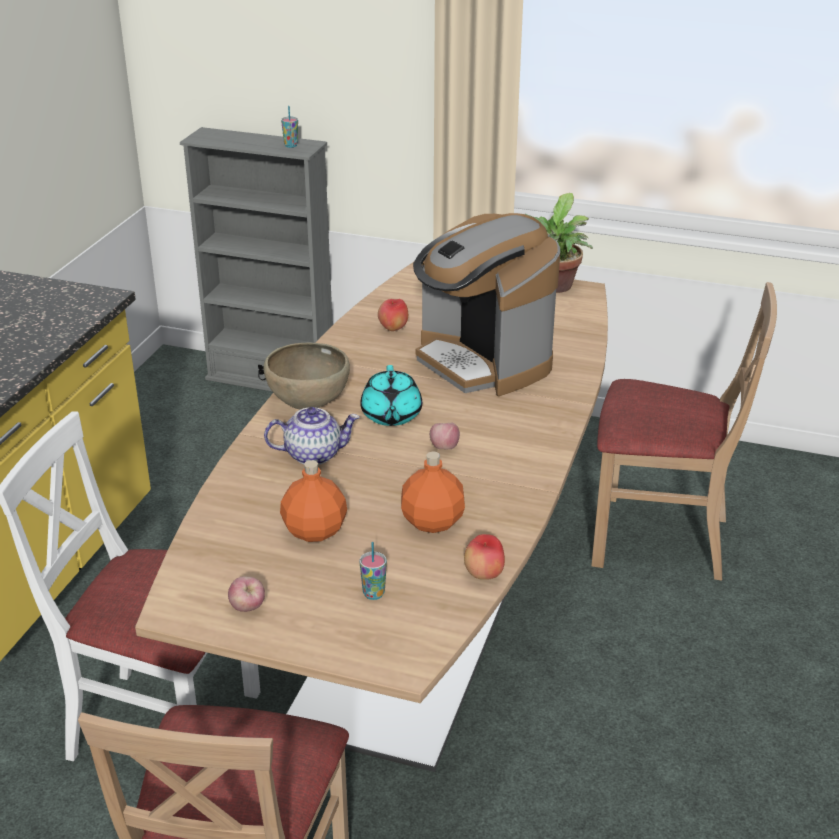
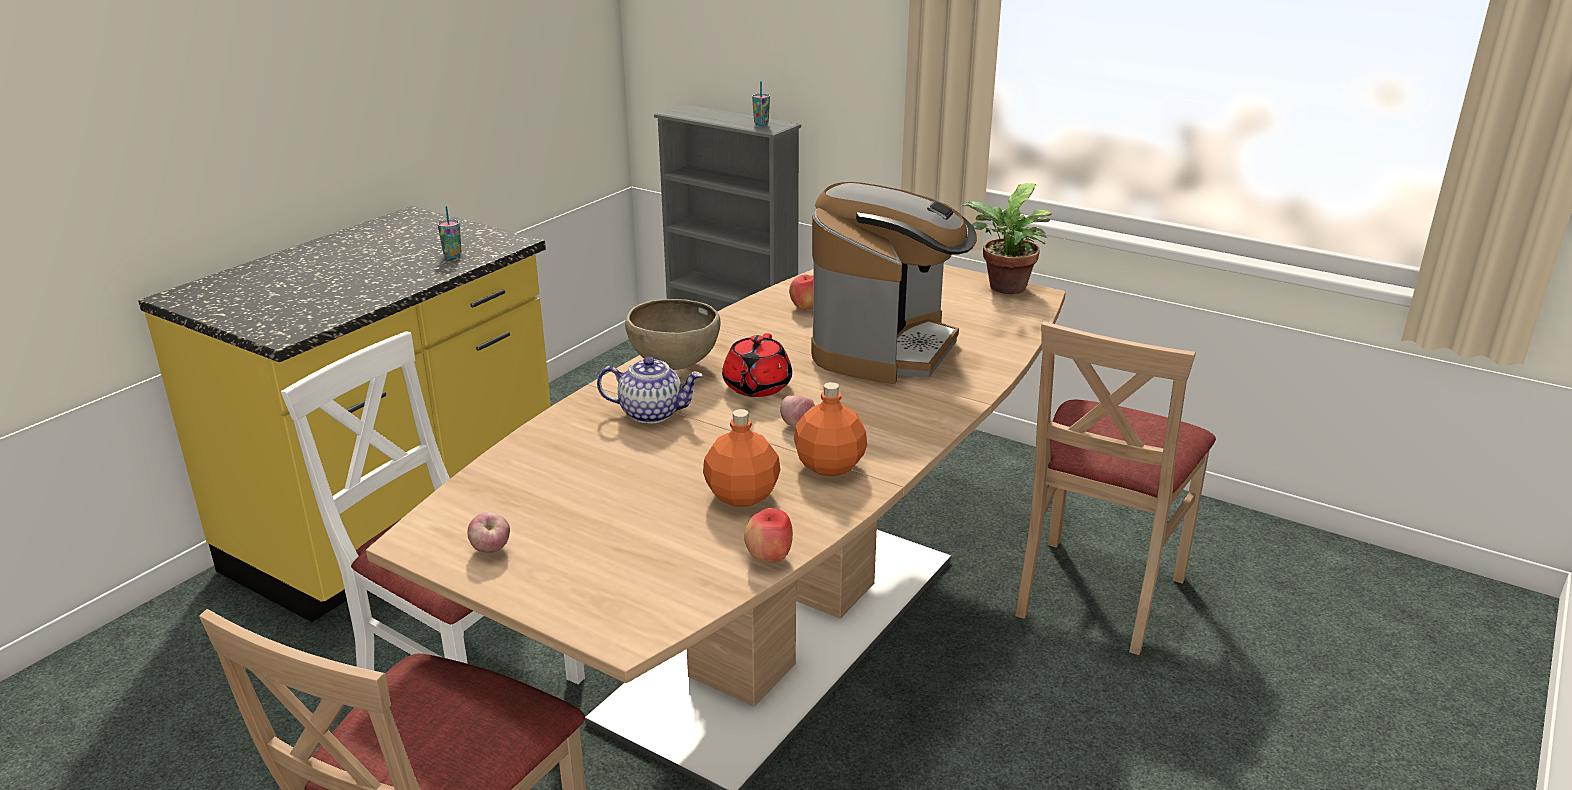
camera: 15 degrees right, 5 degrees down
orange bottle [280,460,347,542] -> orange bottle moved to [794,382,867,476]
cup [359,542,387,600] -> cup moved to [437,206,462,258]
turquoise teapot [360,365,422,426] -> red teapot [722,333,792,397]
coffee machine [413,213,560,396] -> coffee machine turned 135 degrees counterclockwise [811,182,977,384]
beige chair [591,282,777,581] -> beige chair turned 90 degrees clockwise [1015,321,1216,655]

